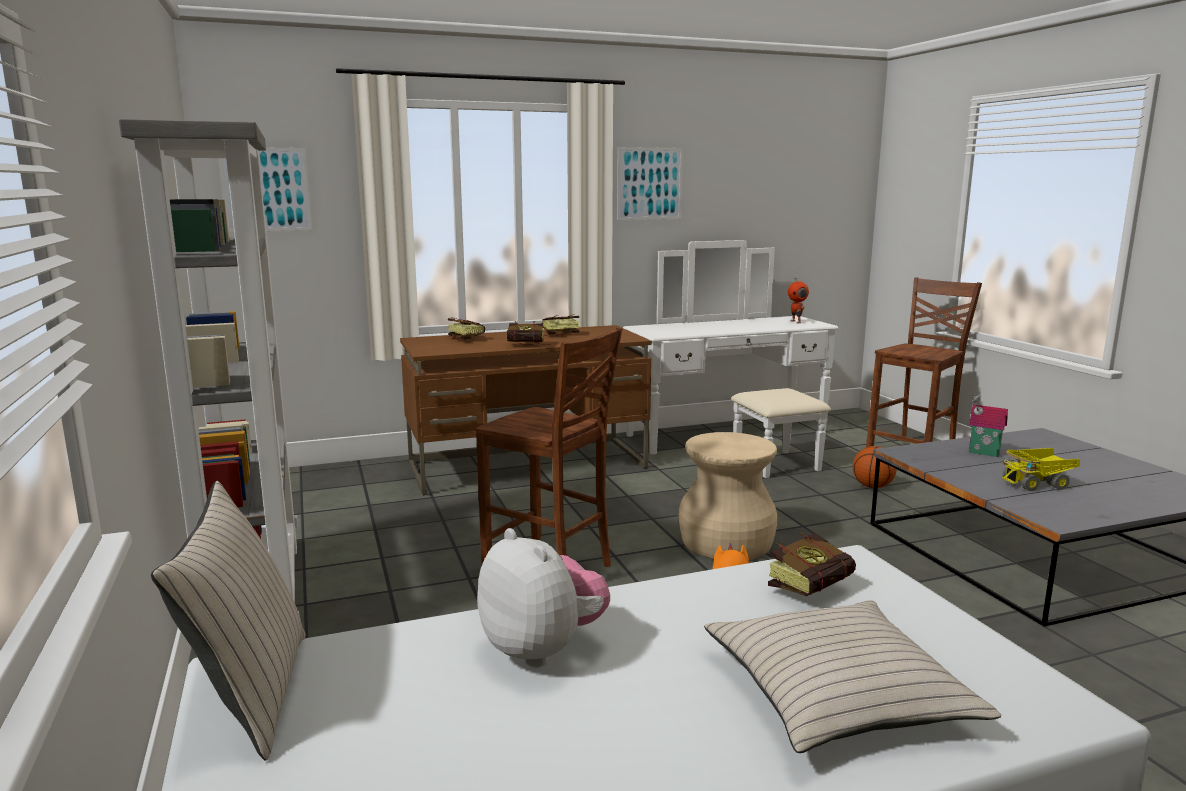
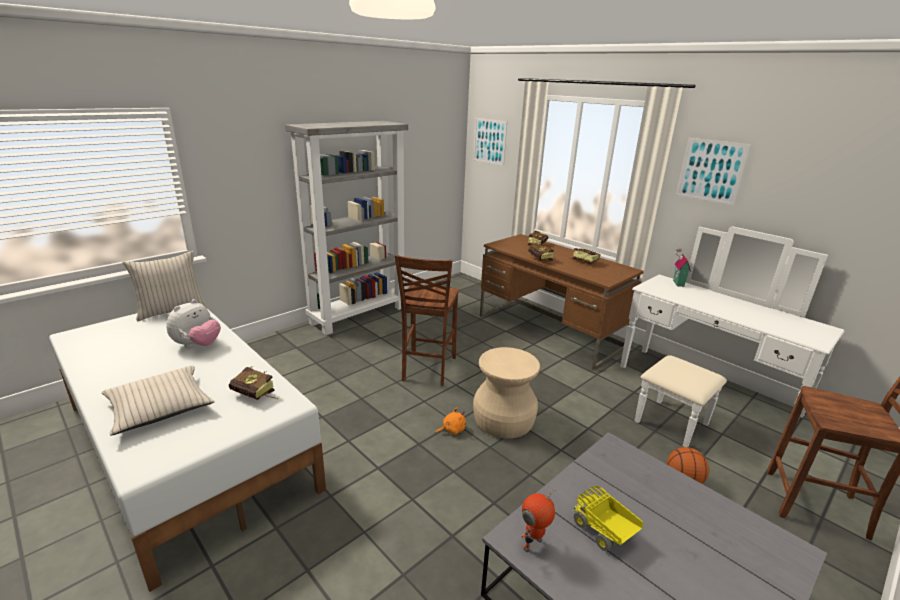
camera: 65 degrees right, 10 degrees up
toy robot [788,277,809,323] -> toy robot moved to [521,489,555,552]
toy house [968,395,1008,457] -> toy house moved to [673,247,691,287]

